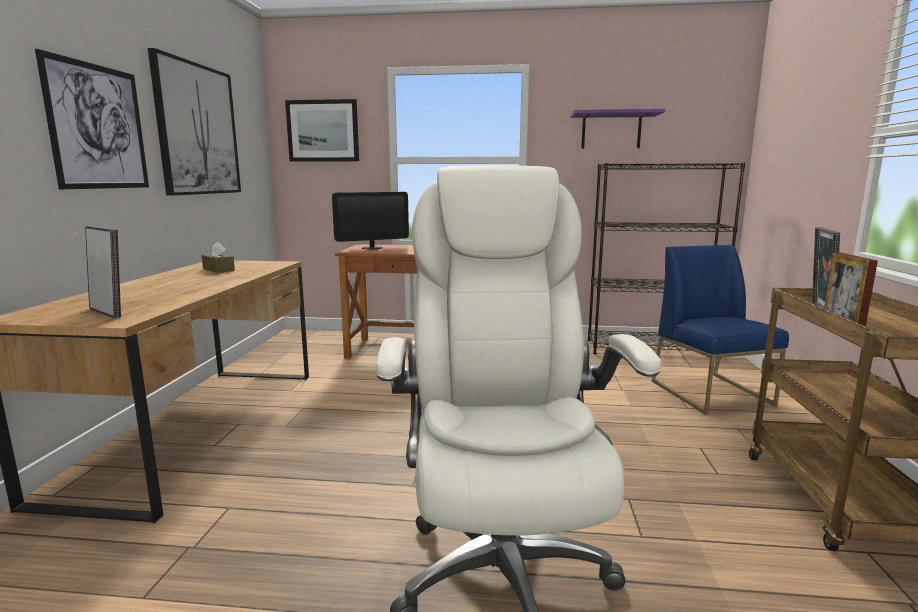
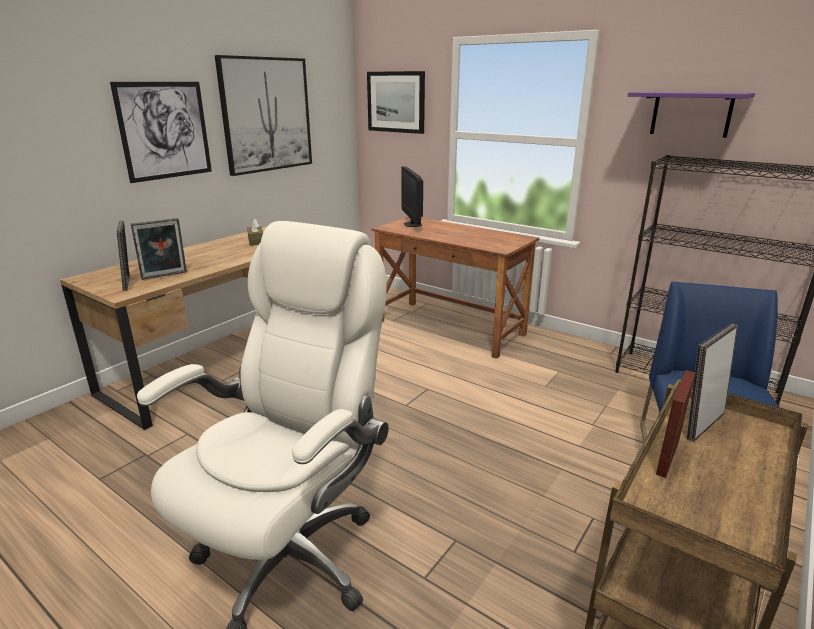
camera: 30 degrees right, 10 degrees up
monitor [332,192,409,250] -> monitor turned 75 degrees clockwise [401,166,423,227]
none -> picture frame [131,218,187,280]

